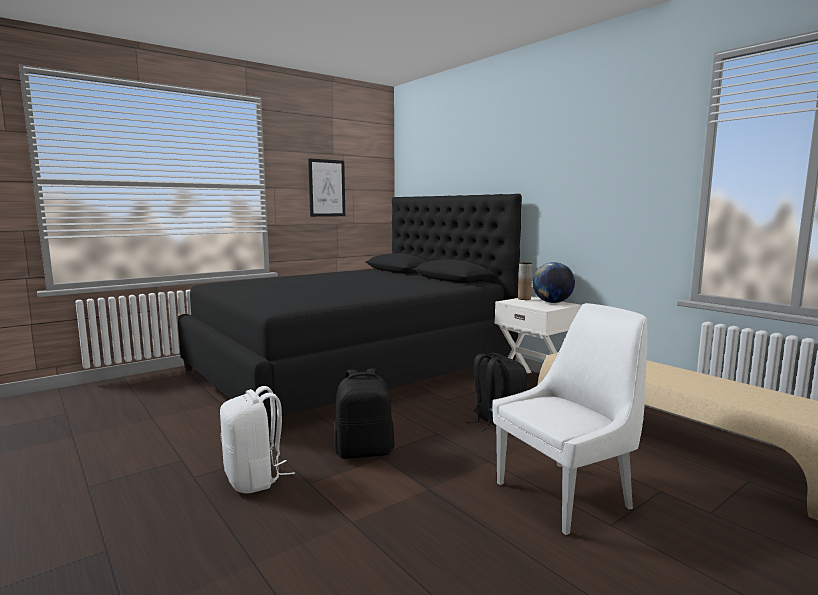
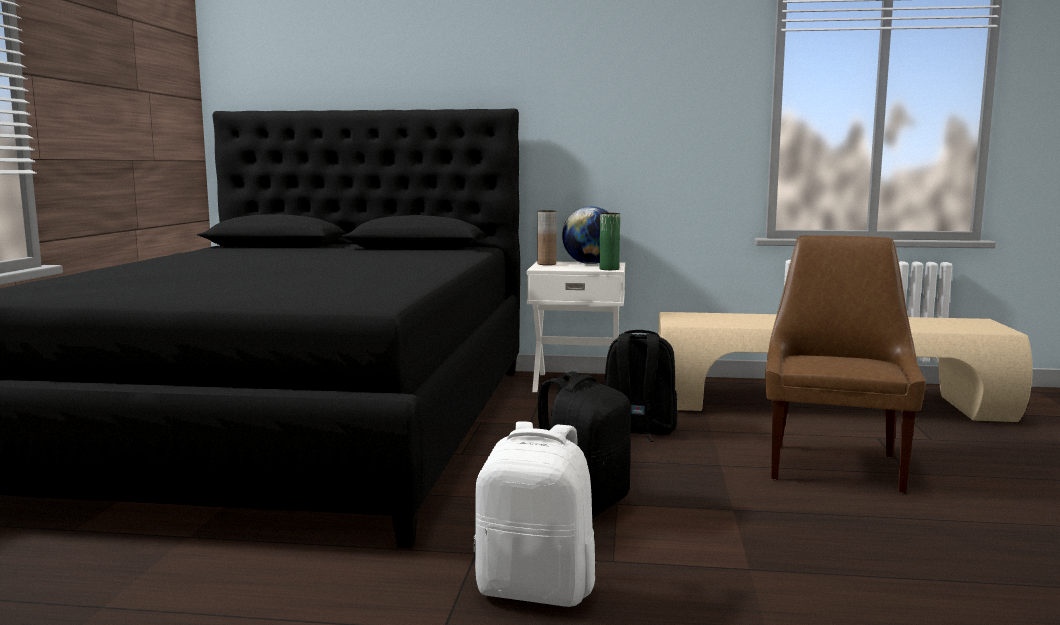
camera: 45 degrees left, 0 degrees up
picture [308,158,345,217] -> none
white chair [493,303,647,535] -> brown chair [765,235,926,493]
none -> green vase [599,213,620,270]

